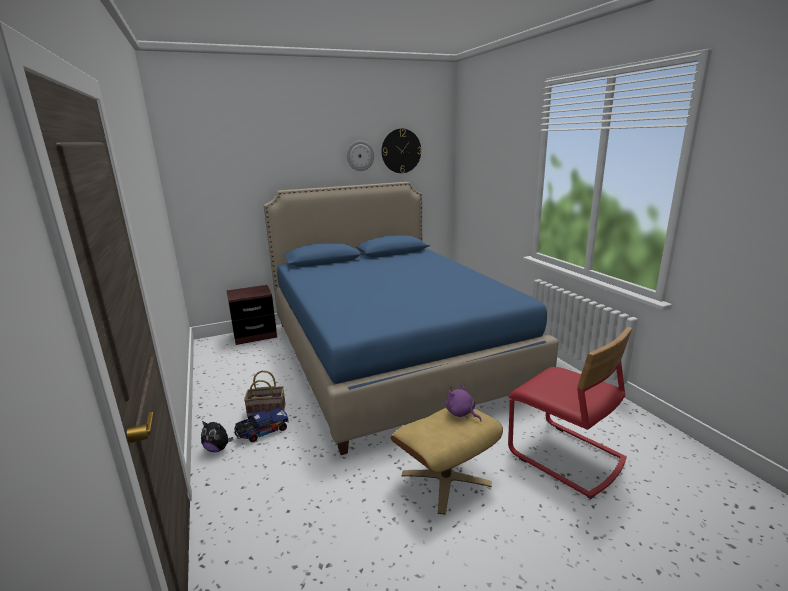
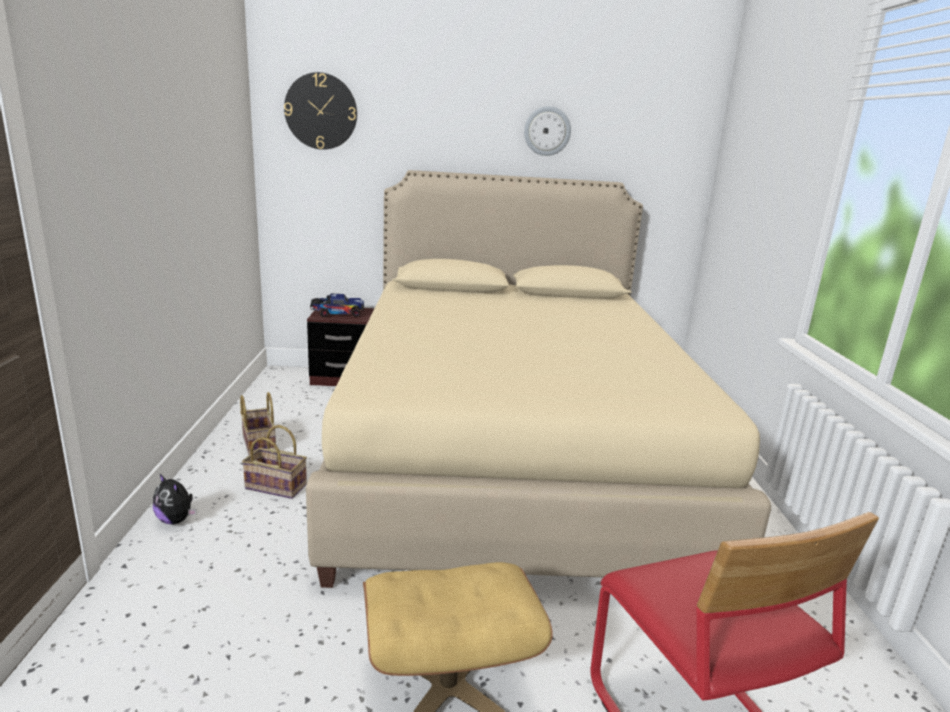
camera: 20 degrees right, 0 degrees up
toy truck [234,408,289,442] -> toy truck moved to [310,293,364,317]
blue bed [264,182,559,455] -> beige bed [306,170,771,588]
wall clock [381,129,422,173] -> wall clock moved to [284,72,357,150]
purple plush toy [446,384,482,421] -> none
none -> basket [240,392,276,455]

